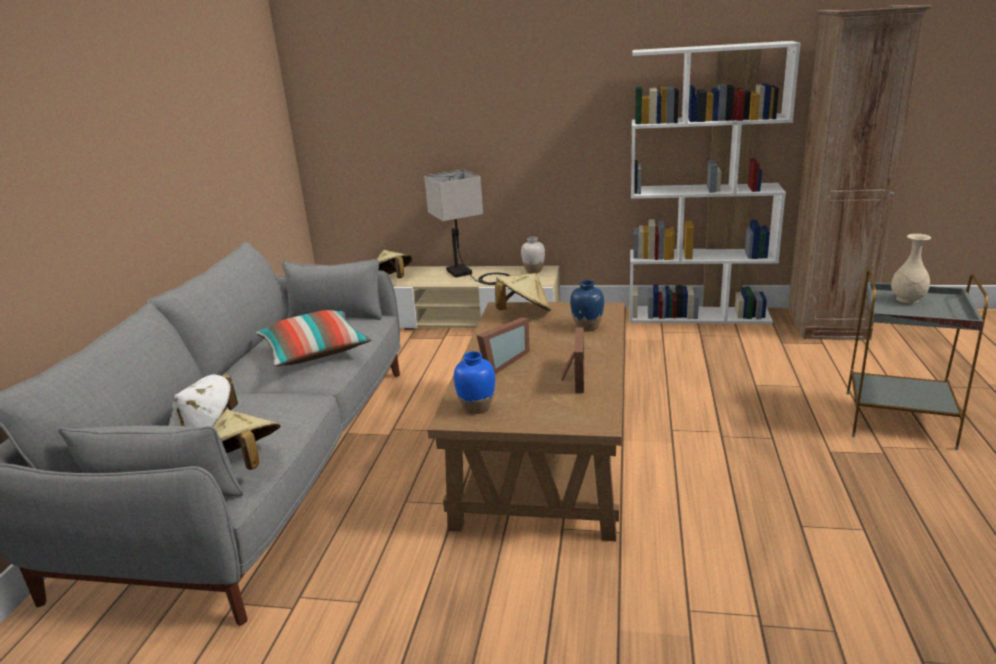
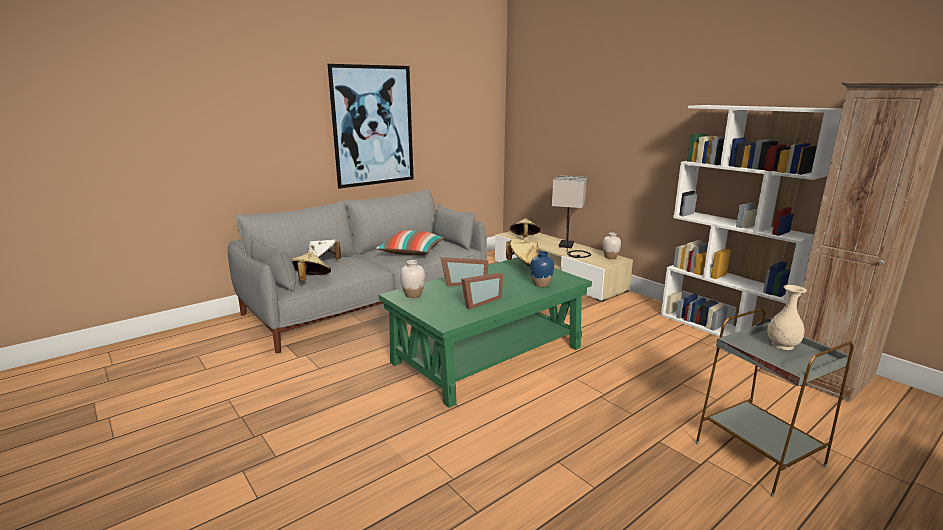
camera: 40 degrees right, 5 degrees down
brown coffee table [428,302,625,541] -> green coffee table [379,257,592,408]
blue vase [454,351,495,414] -> white vase [400,260,425,298]
none -> picture [328,64,414,189]

